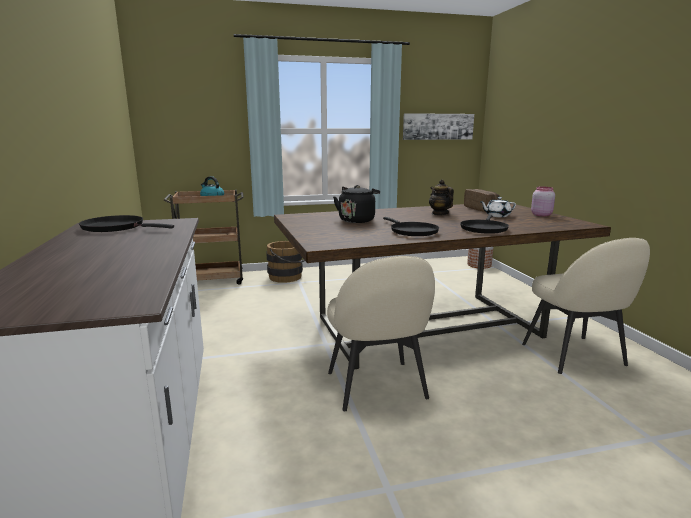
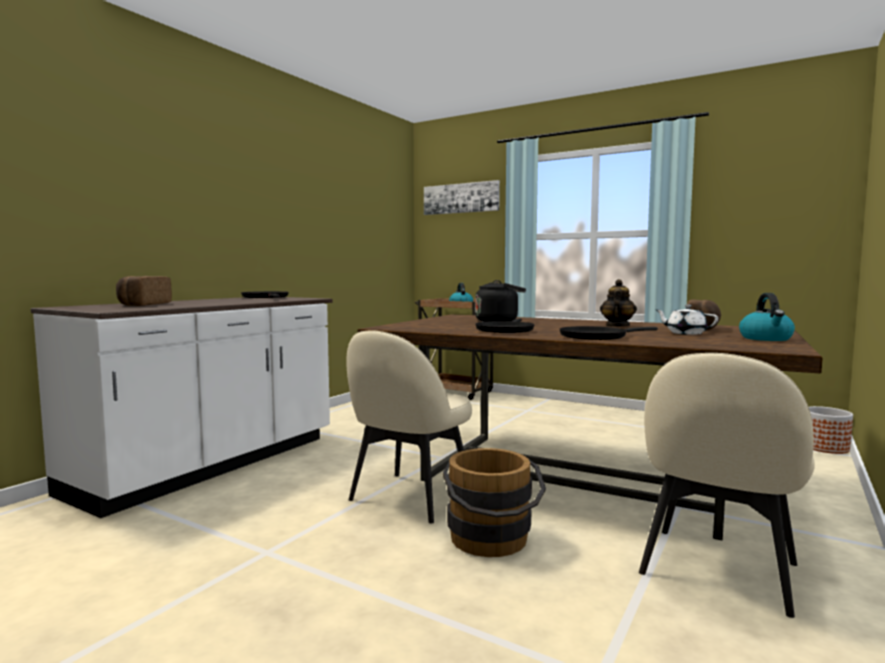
camera: 45 degrees right, 10 degrees down
brown bucket [266,241,305,283] -> brown bucket moved to [442,448,546,557]
picture [403,113,474,140] -> picture moved to [424,180,500,215]
pink jar [531,187,555,216] -> kettle [739,293,795,341]
none -> bread [116,276,172,306]

